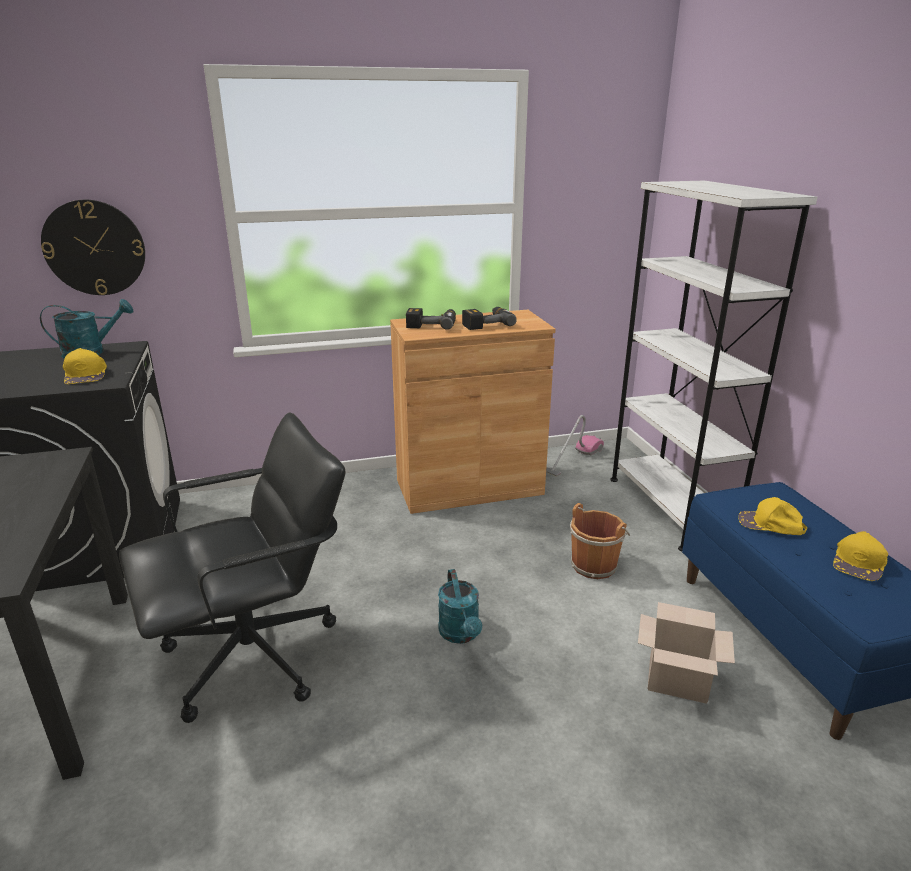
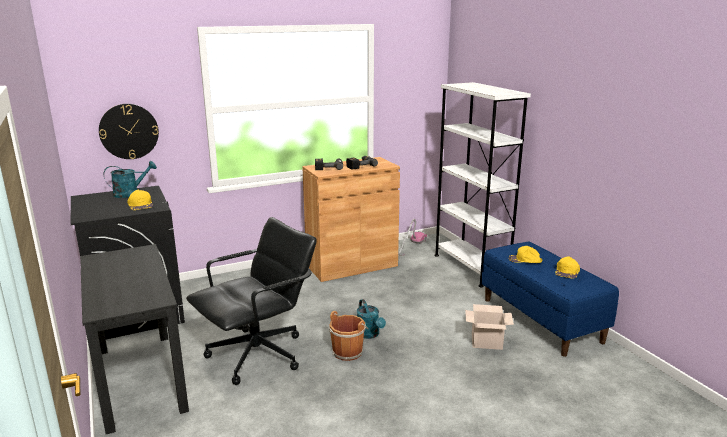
camera: 10 degrees left, 5 degrees down
brown bucket [570,503,630,579] -> brown bucket moved to [329,311,369,361]

